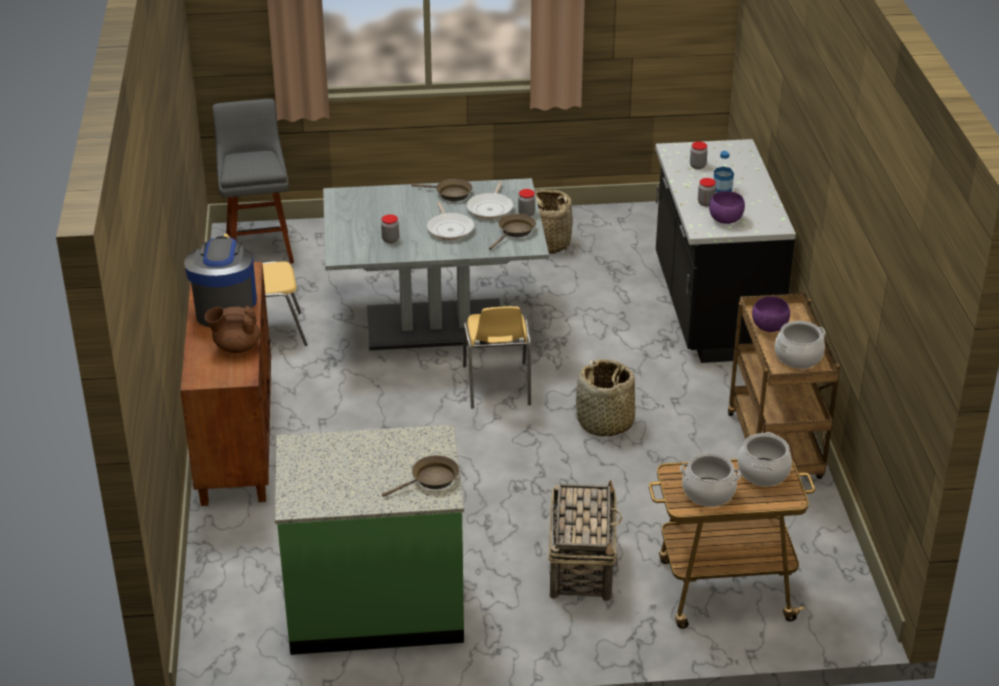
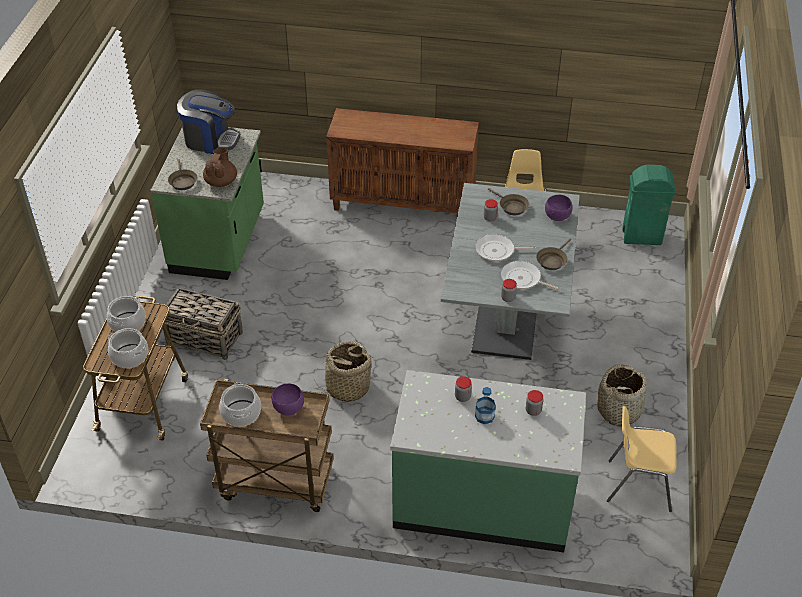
camera: 105 degrees right, 10 degrees up
coffee machine [184,236,257,327] -> coffee machine moved to [177,89,240,154]
brown teapot [205,306,260,353] -> brown teapot moved to [203,148,237,187]
grey stool [213,99,294,264] -> green trash can [622,165,676,245]
yellow chair [463,306,531,409] -> yellow chair moved to [607,406,677,512]
brown frying pan [489,214,536,250] -> brown frying pan moved to [488,188,529,215]
black counter [655,139,796,363] -> green counter [390,370,586,552]
purple bowl [709,191,745,224] -> purple bowl moved to [545,195,573,221]

